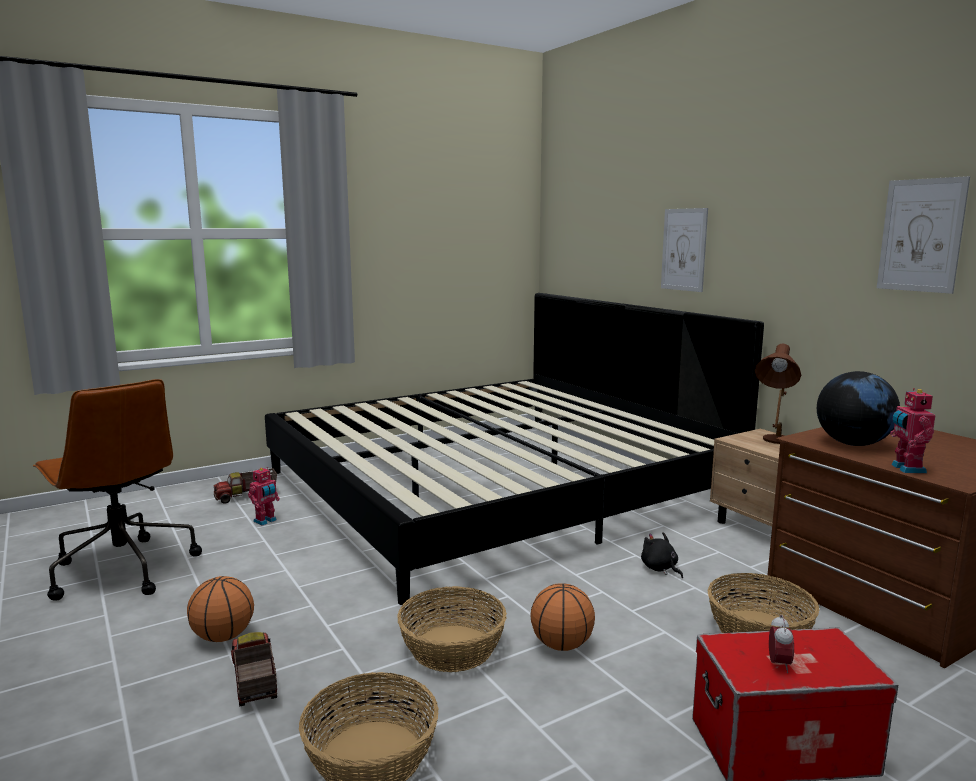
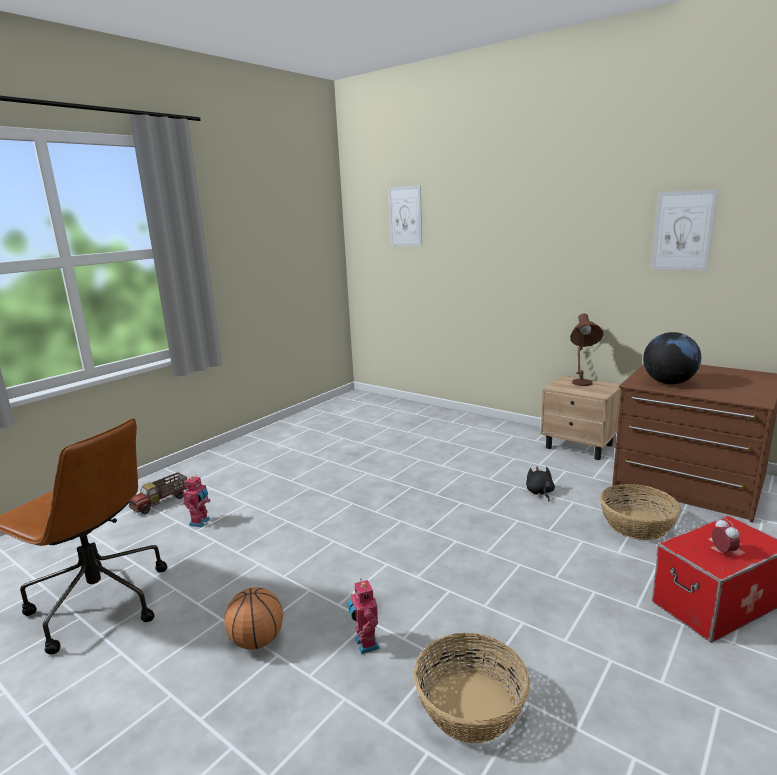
camera: 20 degrees left, 5 degrees up
toy truck [231,632,277,707] -> none
bed [265,293,764,605] -> none
basket [397,586,507,672] -> none
basketball [530,583,595,651] -> none
black plush toy [641,532,683,578] -> black plush toy turned 45 degrees clockwise [526,466,555,502]
picture [661,208,708,292] -> picture moved to [388,185,422,246]
toy robot [890,388,935,473] -> toy robot moved to [347,578,380,654]

